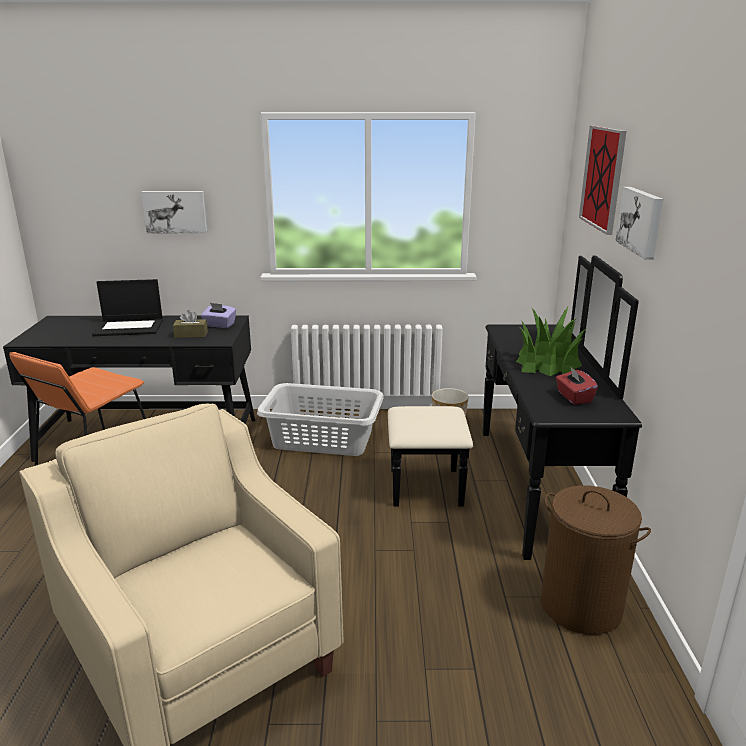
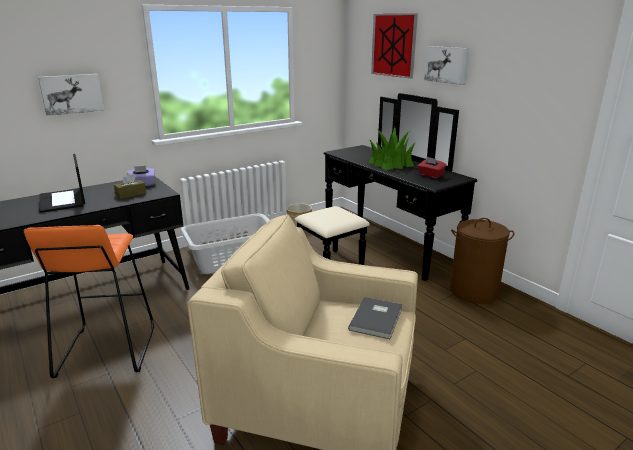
camera: 35 degrees left, 0 degrees up
laptop [92,279,163,336] -> laptop turned 105 degrees clockwise [39,154,85,213]
none -> grey book [348,297,402,339]

